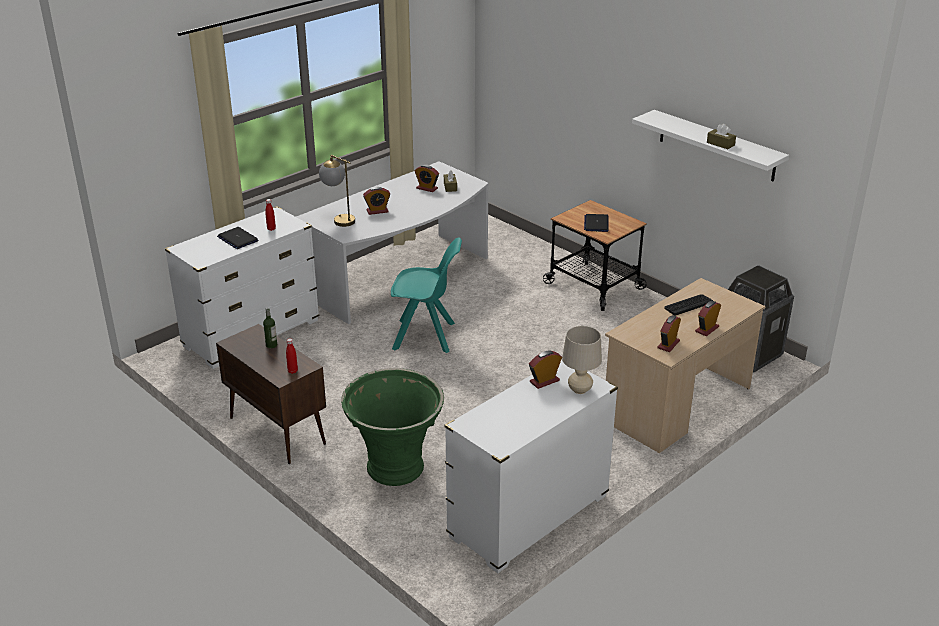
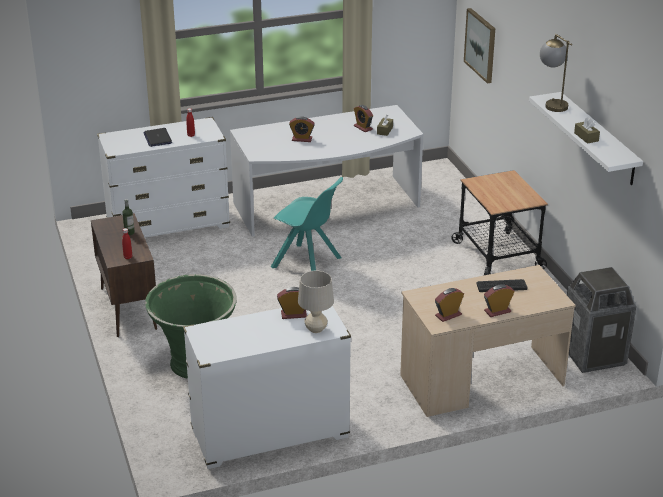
camera: 25 degrees right, 0 degrees up
table lamp [319,155,355,227] -> table lamp moved to [540,34,572,112]
laptop [584,214,608,232] -> none
none -> picture [464,8,495,84]

